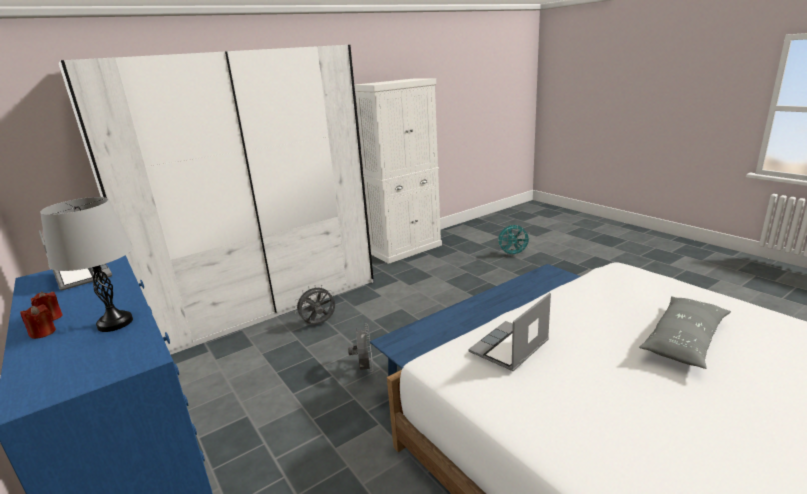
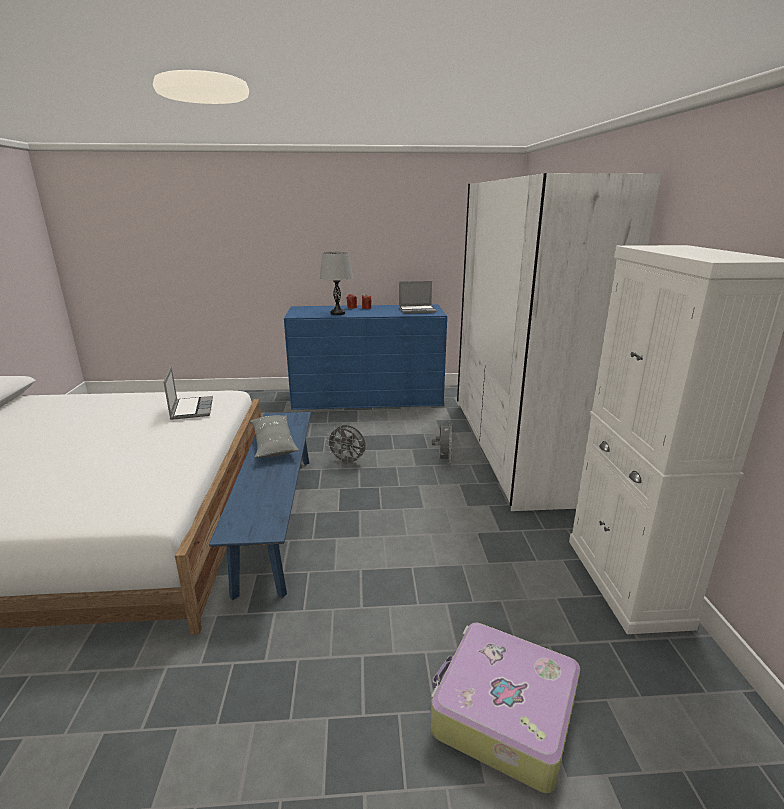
camera: 120 degrees right, 0 degrees up
turquoise fan [498,225,531,256] -> suitcase [430,623,580,793]
grey pillow [639,296,731,369] -> grey pillow moved to [250,415,299,458]

